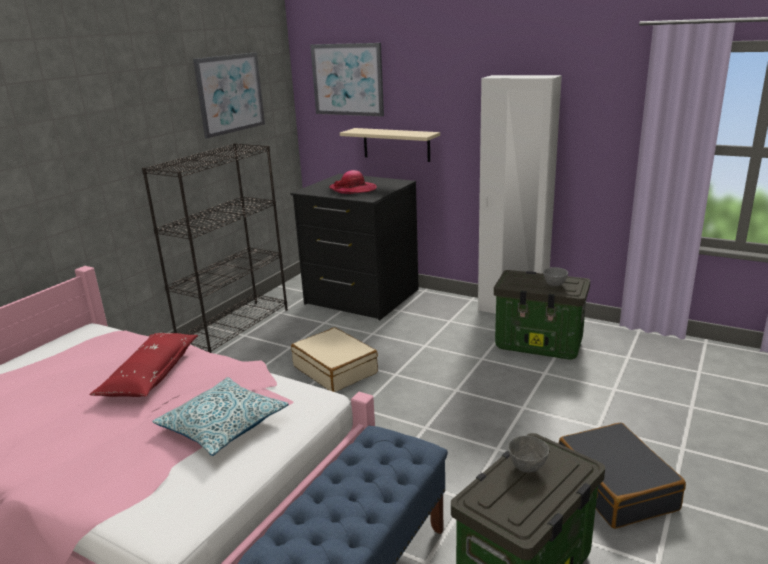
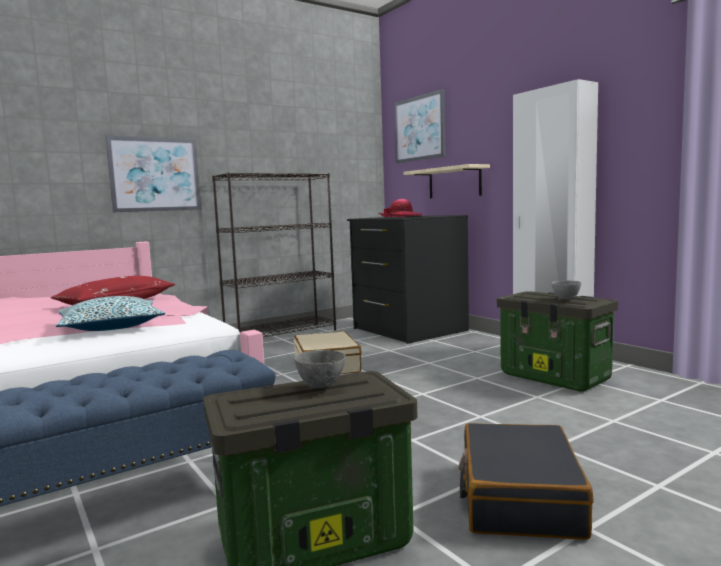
camera: 25 degrees right, 15 degrees down
picture [193,52,265,139] -> picture moved to [105,135,201,213]

